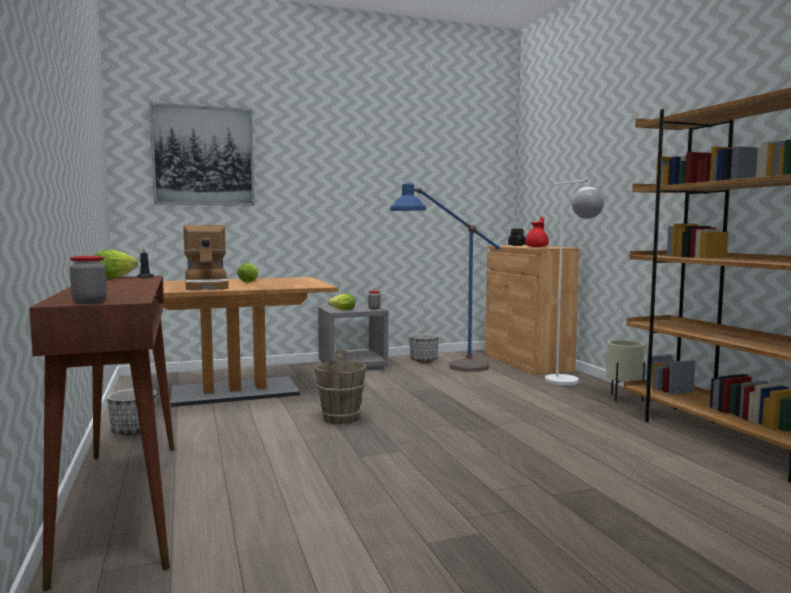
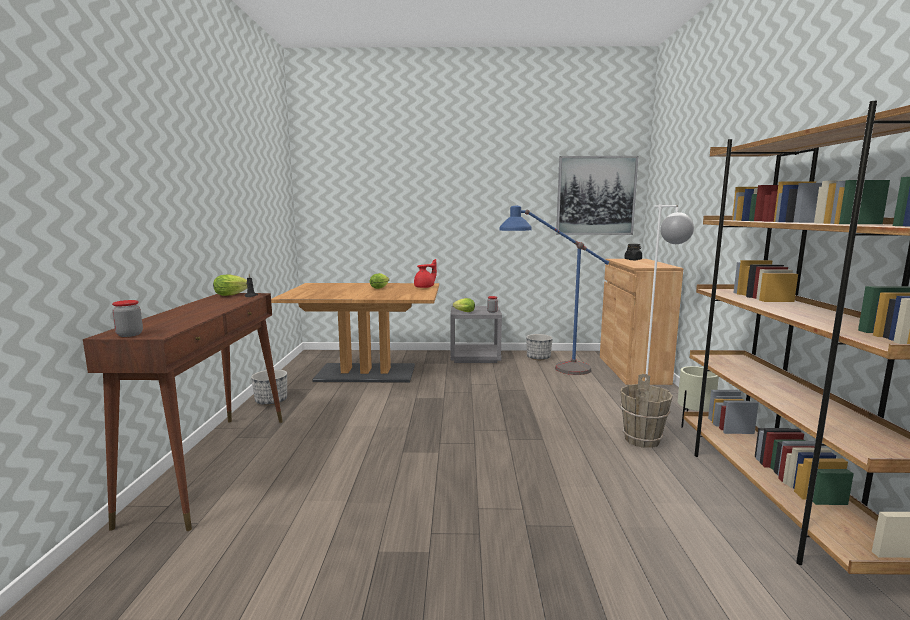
camera: 20 degrees right, 5 degrees up
picture [150,103,255,206] -> picture moved to [556,156,638,235]
coffee machine [183,225,229,290] -> none
brown bucket [315,349,366,424] -> brown bucket moved to [620,374,673,448]
red teapot [526,217,549,247] -> red teapot moved to [414,259,437,288]

